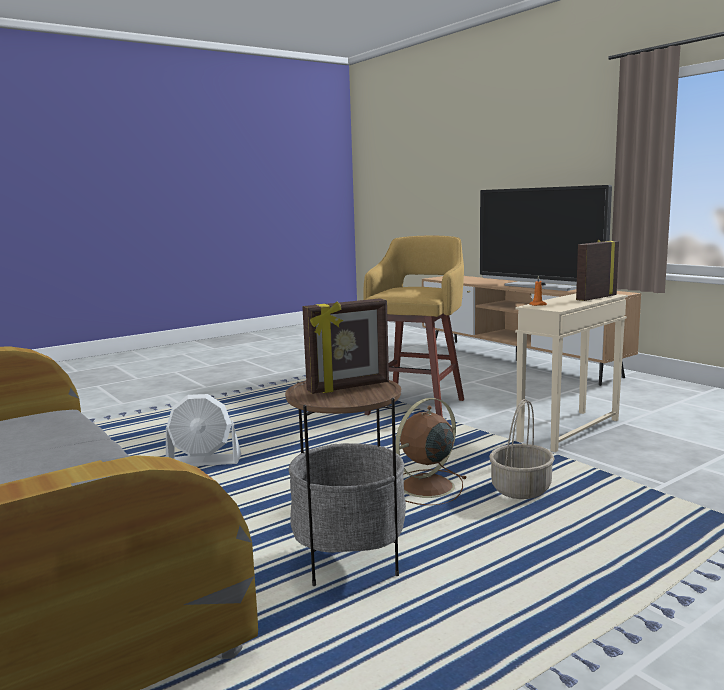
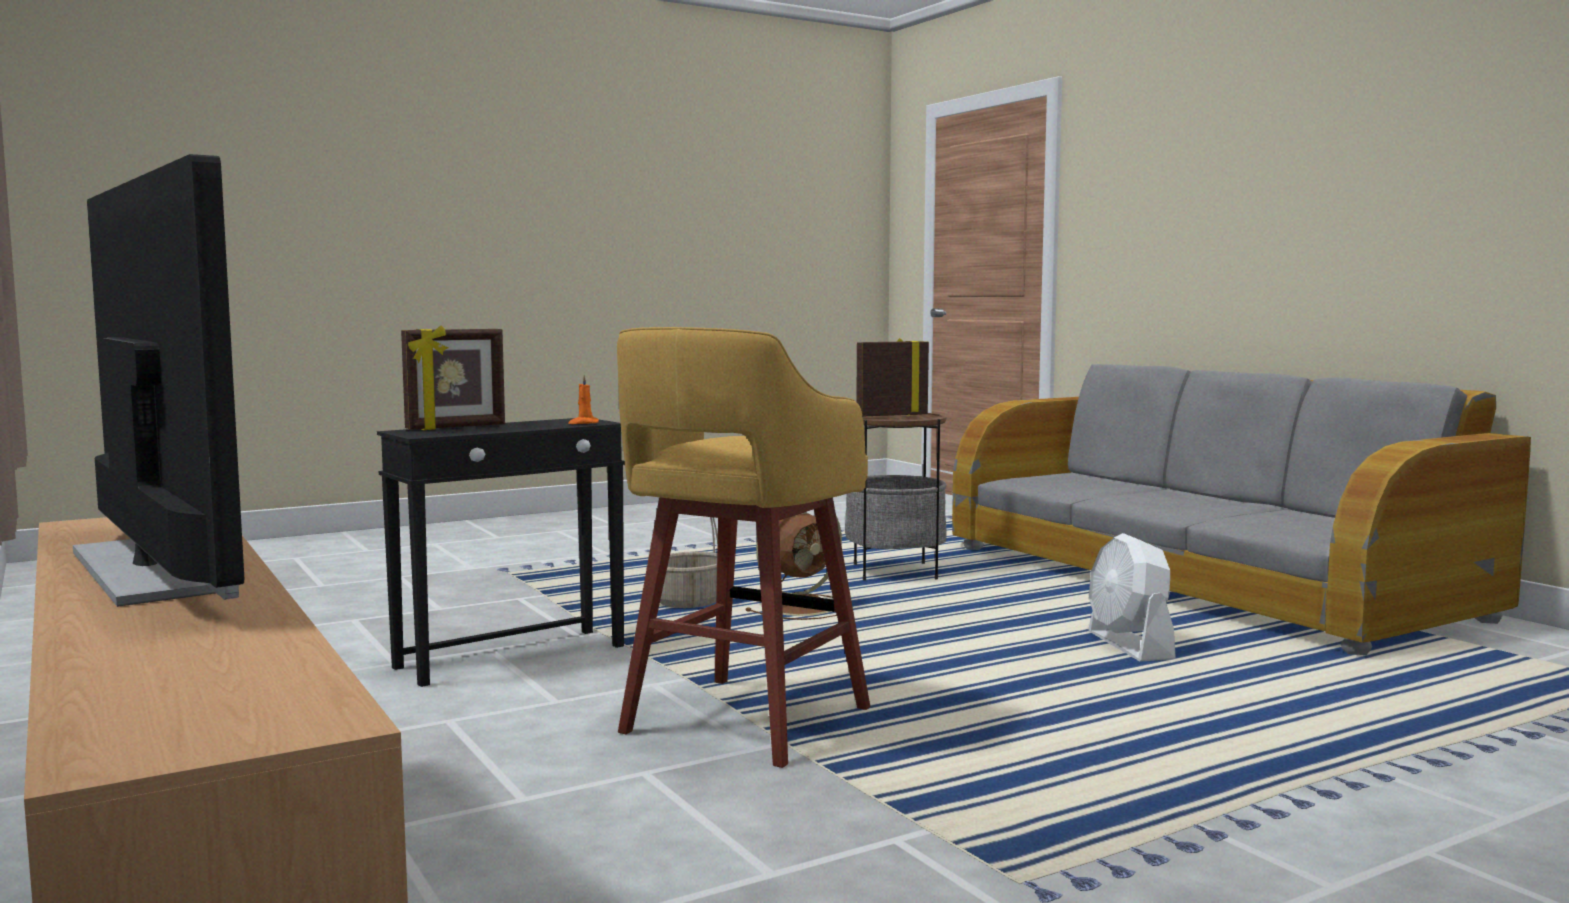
camera: 175 degrees left, 5 degrees down
white fan [166,394,241,466] -> white fan turned 105 degrees counterclockwise [1088,533,1176,662]
beige side table [515,294,628,452] -> black side table [377,418,625,687]

